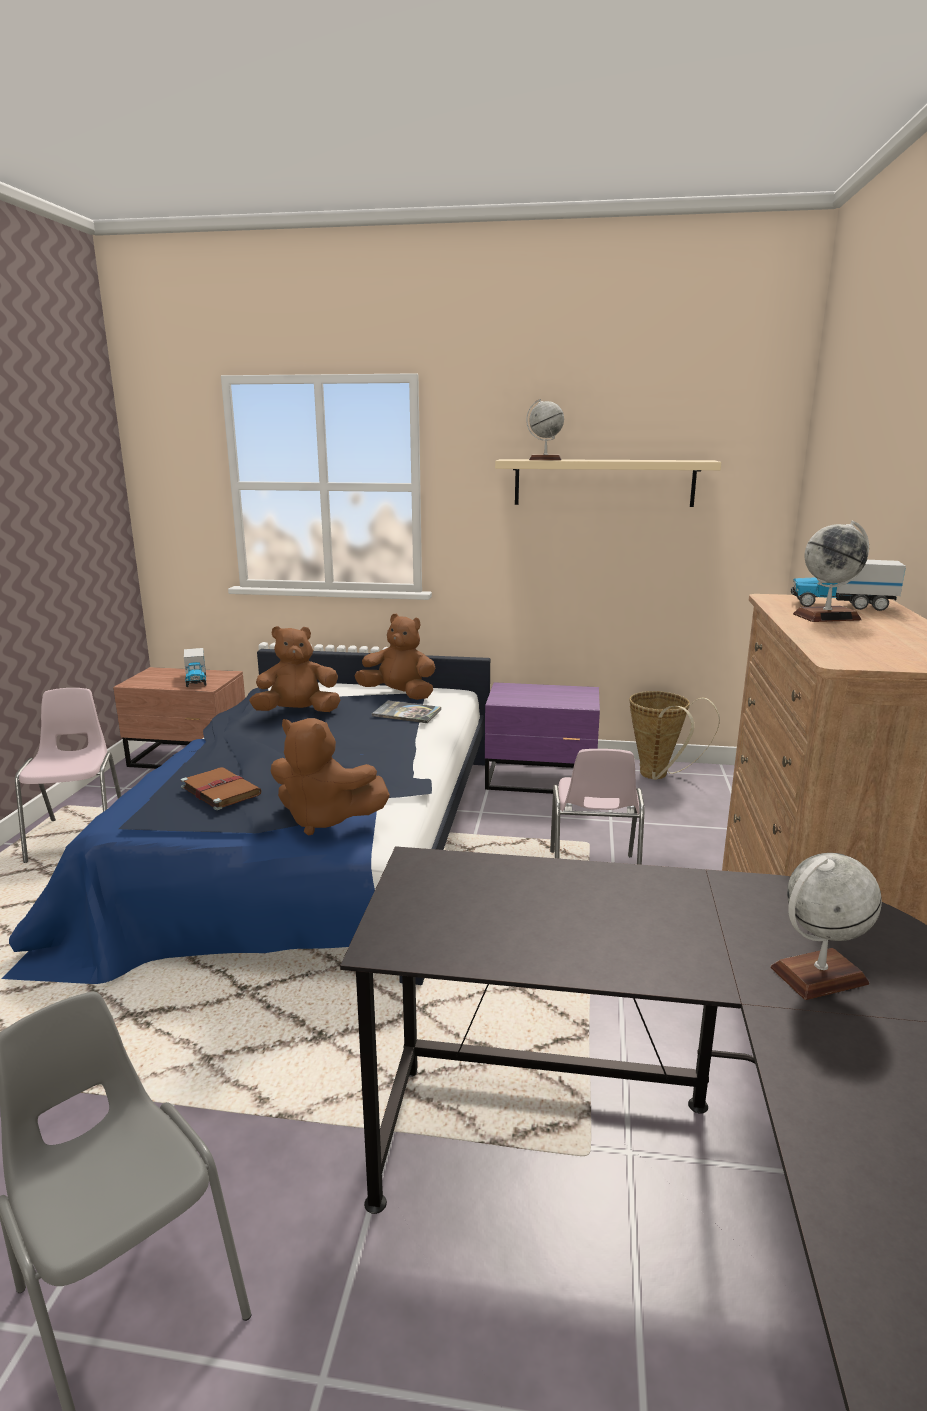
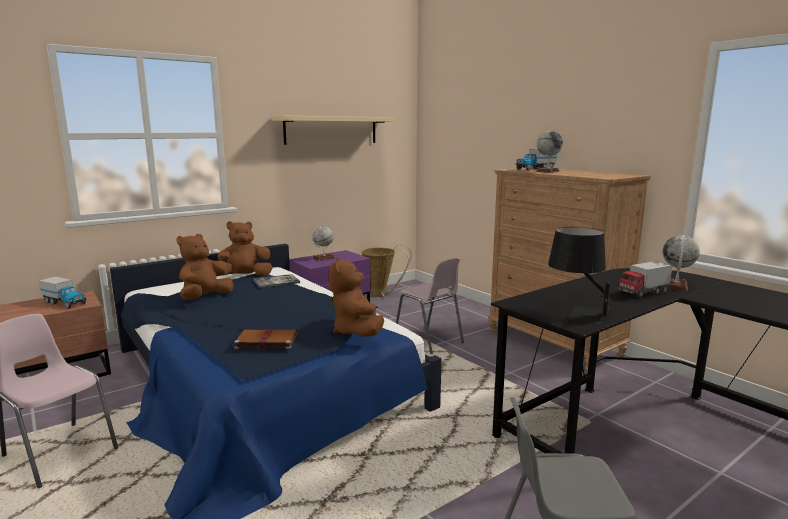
camera: 45 degrees left, 5 degrees down
brown plush toy [271,718,390,836] -> brown plush toy turned 105 degrees clockwise [329,257,384,337]
globe [526,399,564,460] -> globe moved to [312,226,335,261]
none -> black table lamp [548,227,611,325]
none -> toy truck [617,261,673,298]

